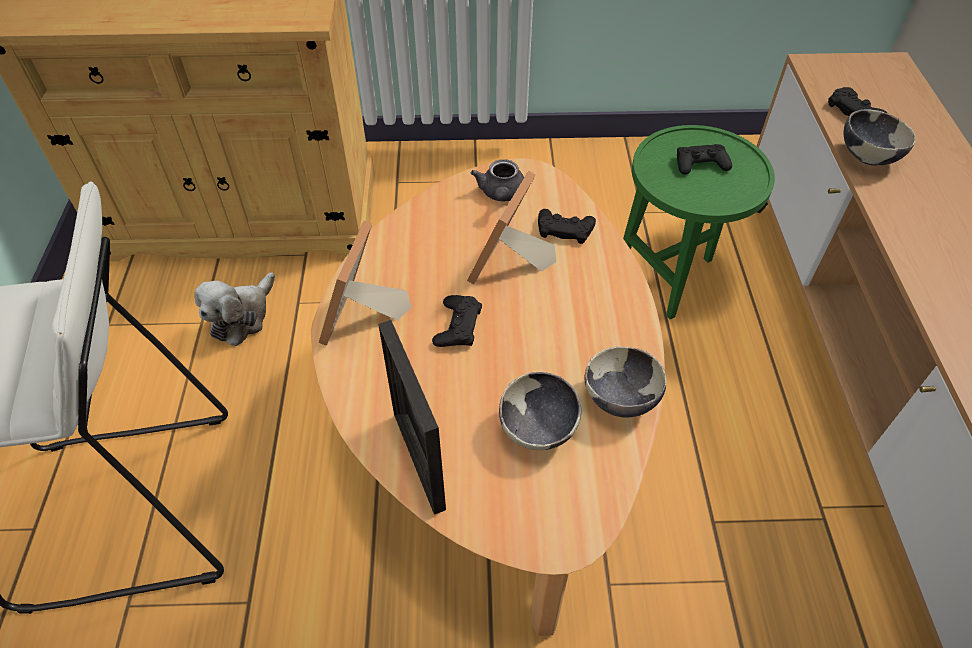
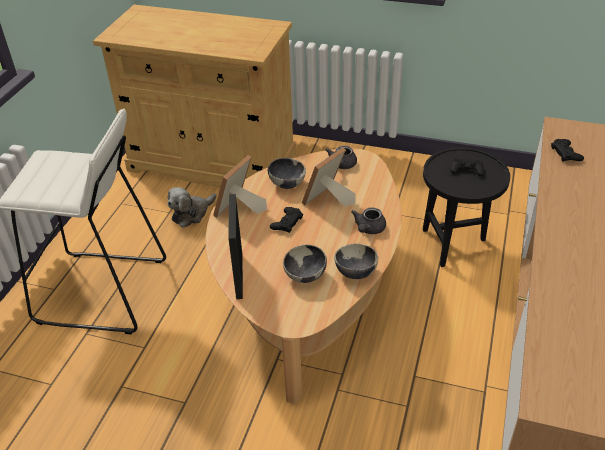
camera: 20 degrees right, 10 degrees down
black game controller [538,209,596,244] -> none
green side table [623,125,775,319] -> black side table [423,148,510,267]
bowl [844,109,916,166] -> bowl moved to [268,158,306,189]
none -> grey teapot [351,207,386,234]

